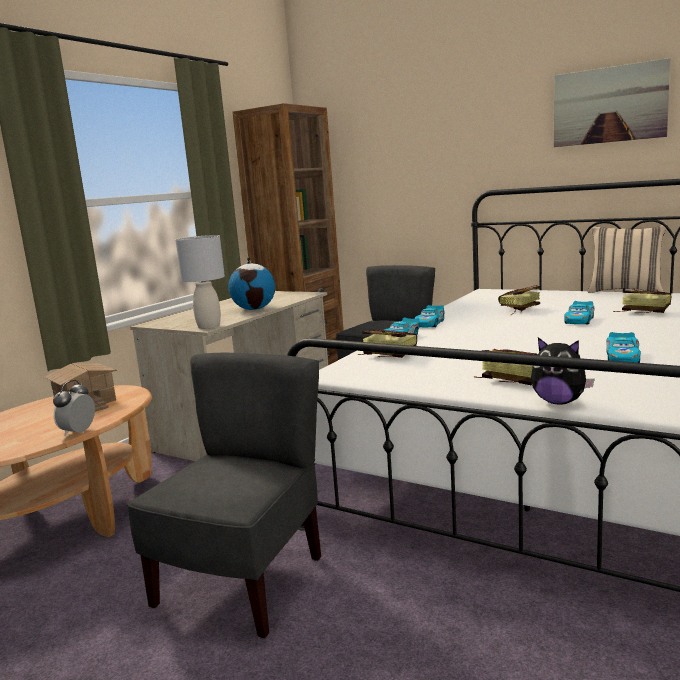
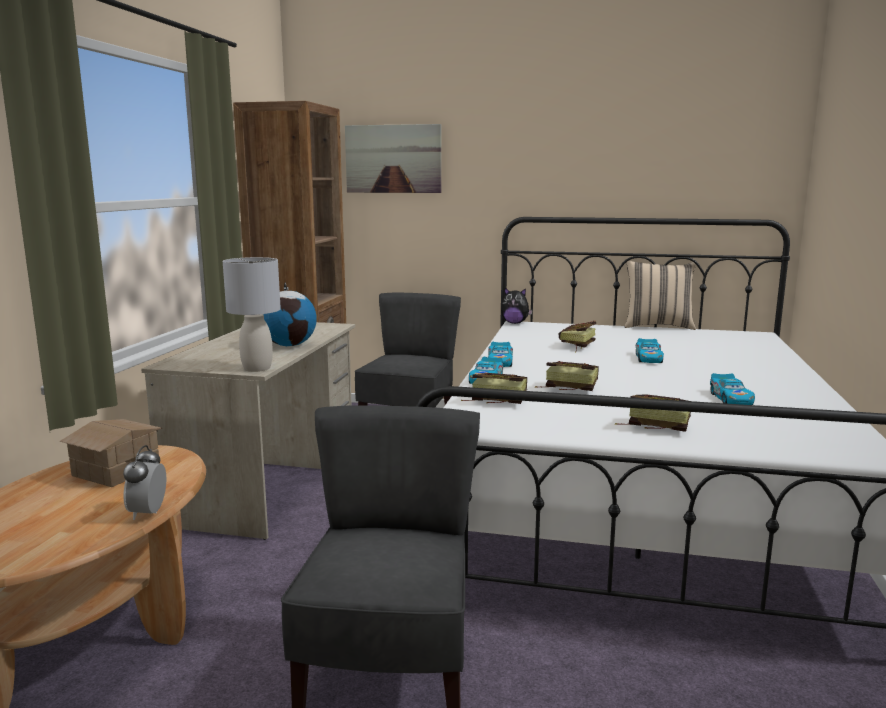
camera: 20 degrees left, 0 degrees up
plush toy [531,337,595,405] -> plush toy moved to [501,288,533,324]
picture [554,58,671,147] -> picture moved to [345,124,441,193]
book [613,289,671,313] -> book moved to [535,361,599,391]

